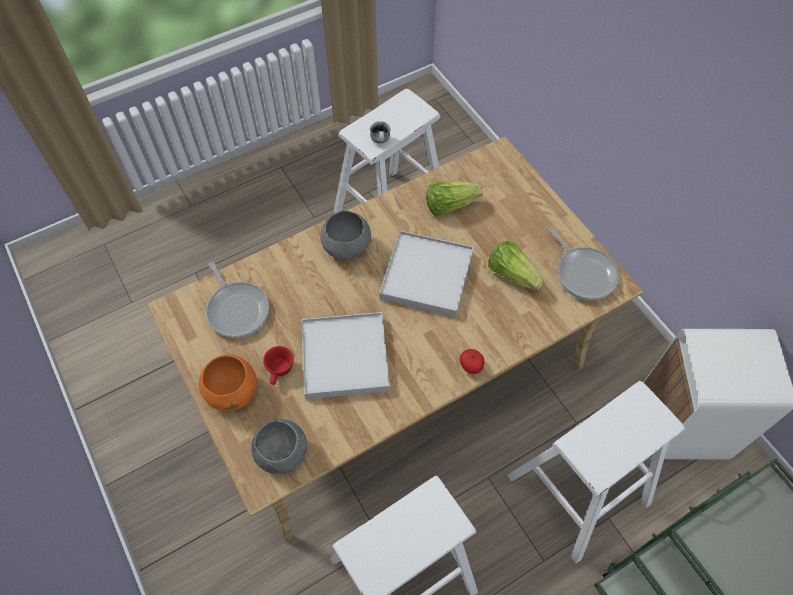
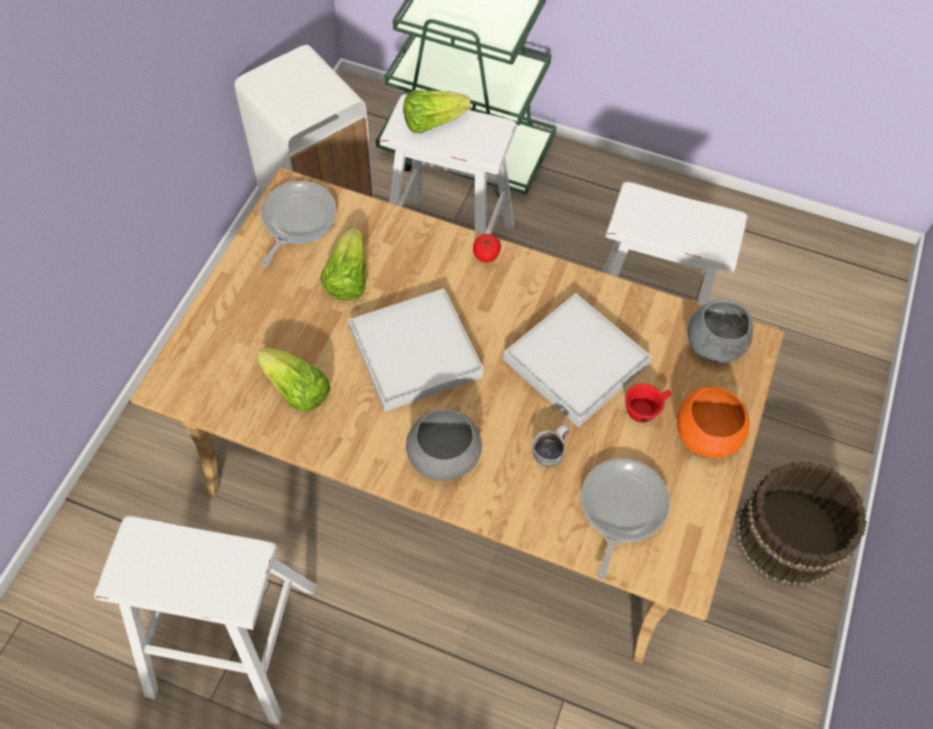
camera: 130 degrees left, 0 degrees up
mug [370,121,391,144] -> mug moved to [532,424,570,467]
none -> lettuce [403,90,471,133]
none -> brown bucket [735,461,867,588]

